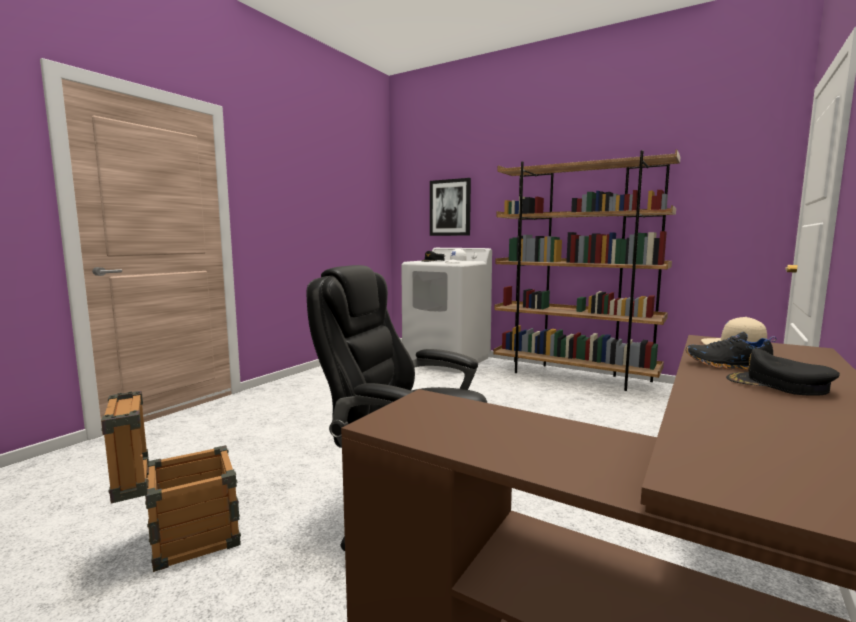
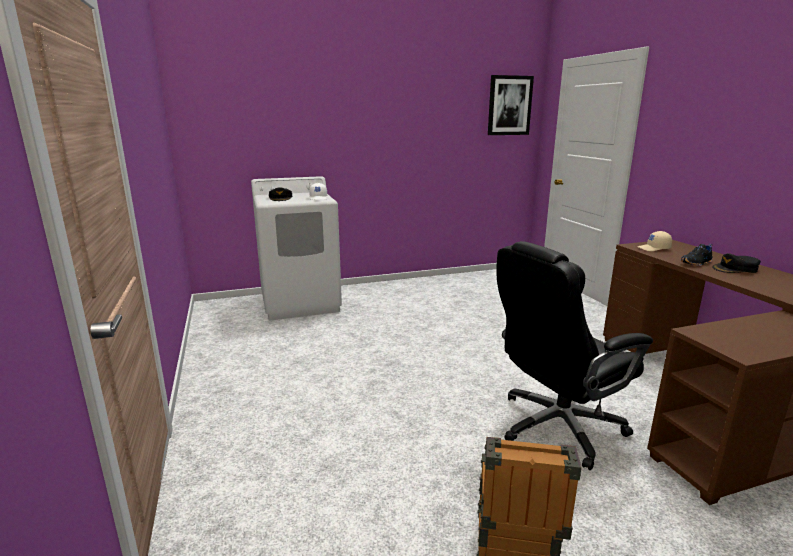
camera: 50 degrees left, 10 degrees up
picture [430,178,471,236] -> picture moved to [488,75,534,135]
brown bookcase [493,149,680,391] -> none

